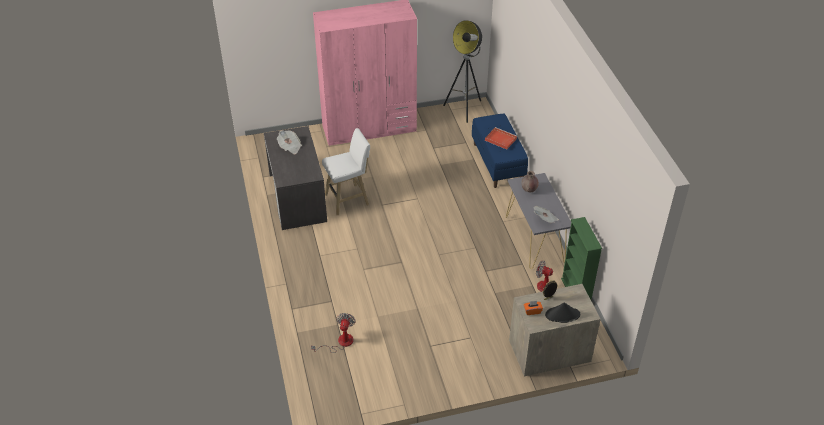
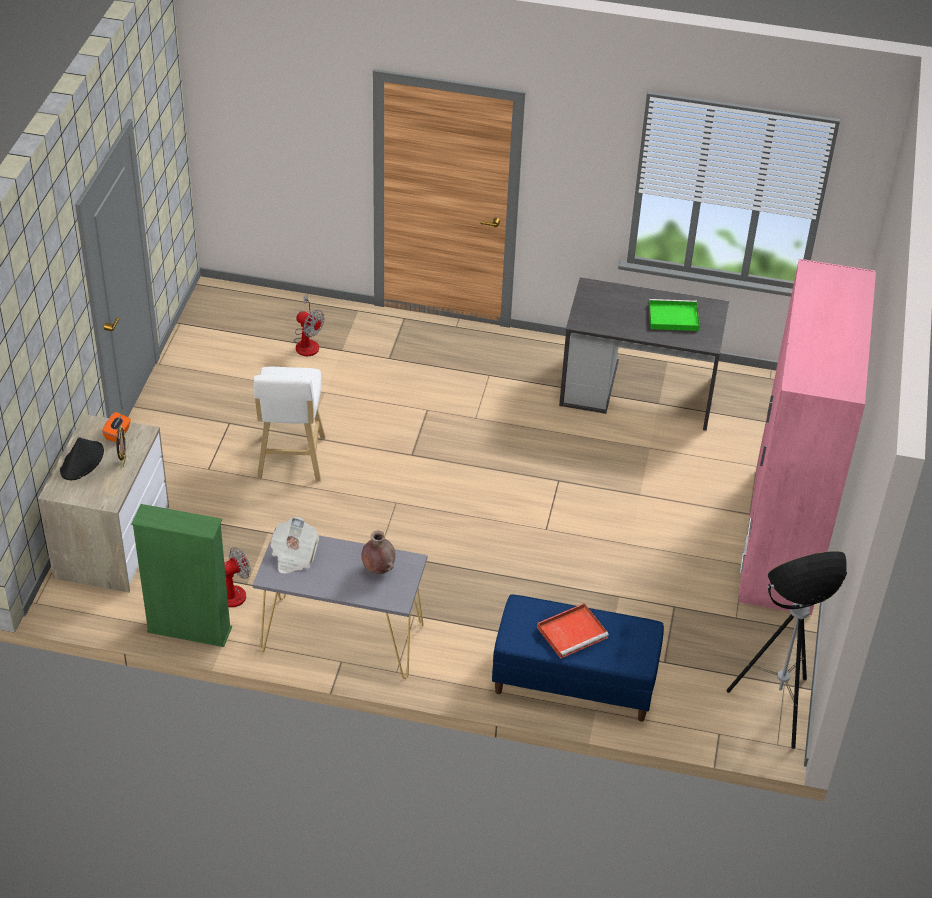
camera: 115 degrees right, 0 degrees up
newspaper [277,130,302,154] -> green tray [649,299,700,331]
white stool [322,128,370,215] -> white stool moved to [253,367,325,482]

